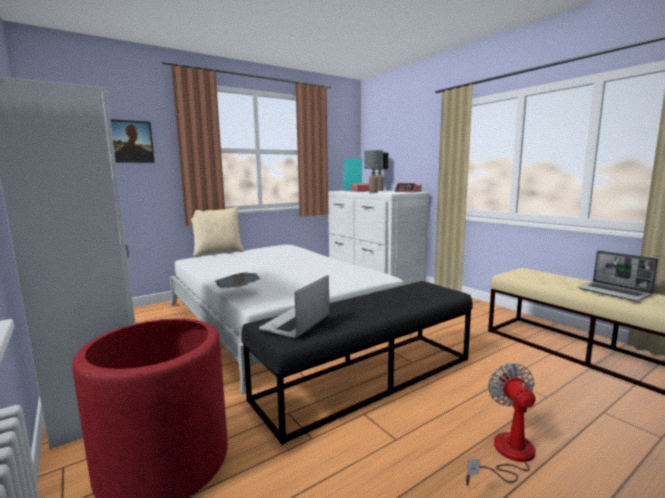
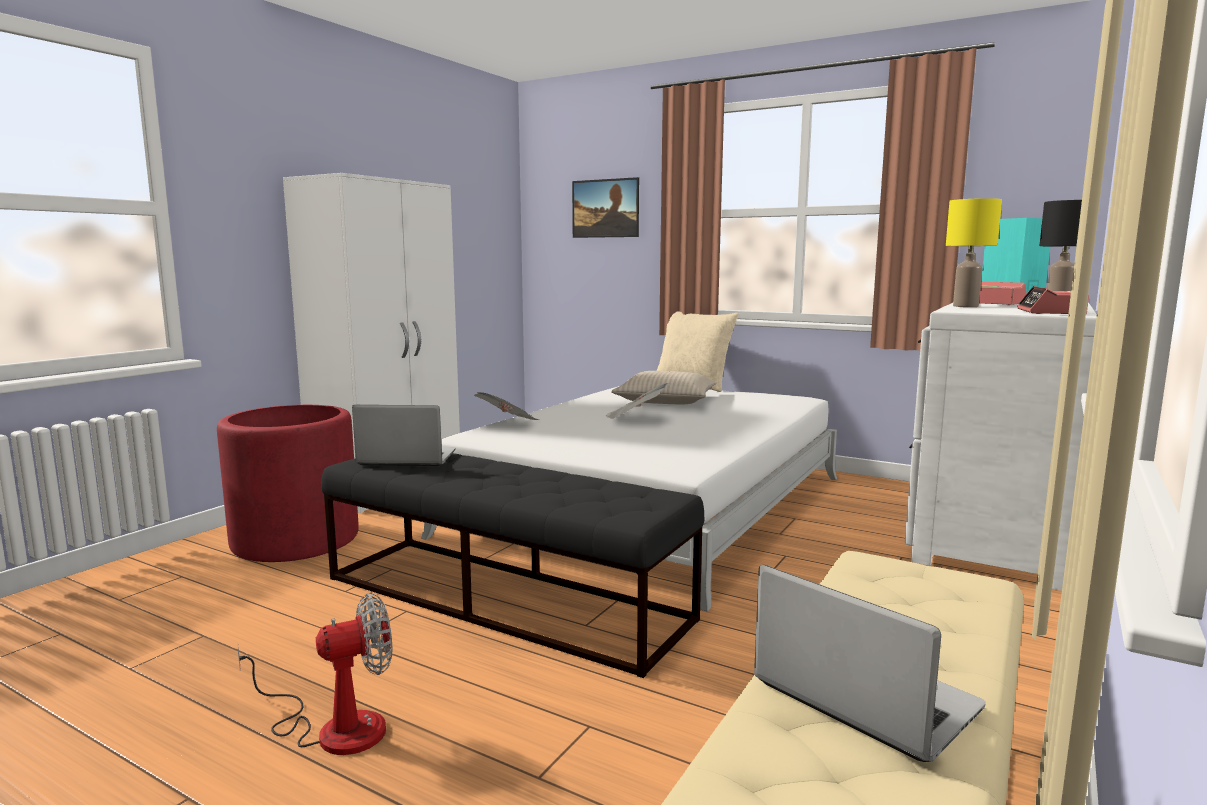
camera: 65 degrees right, 0 degrees up
grey table lamp [364,150,383,193] -> yellow table lamp [946,198,1002,307]
laptop [577,250,658,302] -> laptop turned 105 degrees clockwise [754,565,986,762]
none -> newspaper [606,383,669,419]
none -> beige pillow [611,371,717,404]

